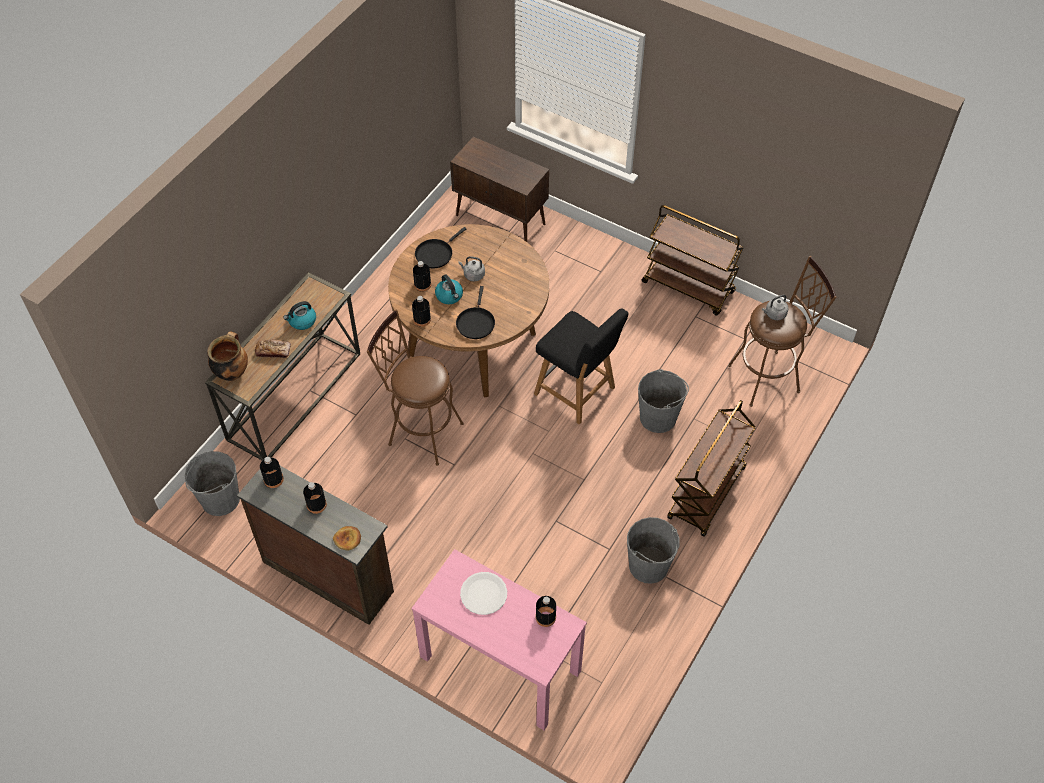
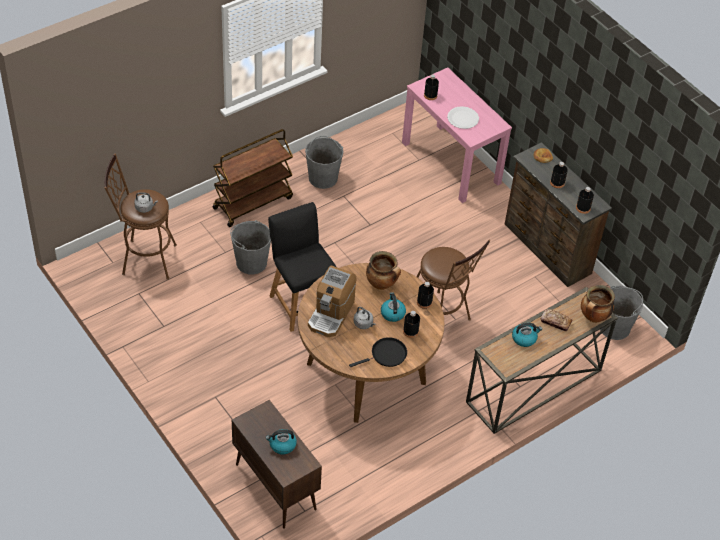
camera: 160 degrees left, 5 degrees down
black frying pan [456,286,495,339] -> cooking pot [366,251,401,290]
brown cart [642,205,744,316] -> none
none -> kettle [265,429,297,455]
none -> coffee machine [308,265,357,337]

